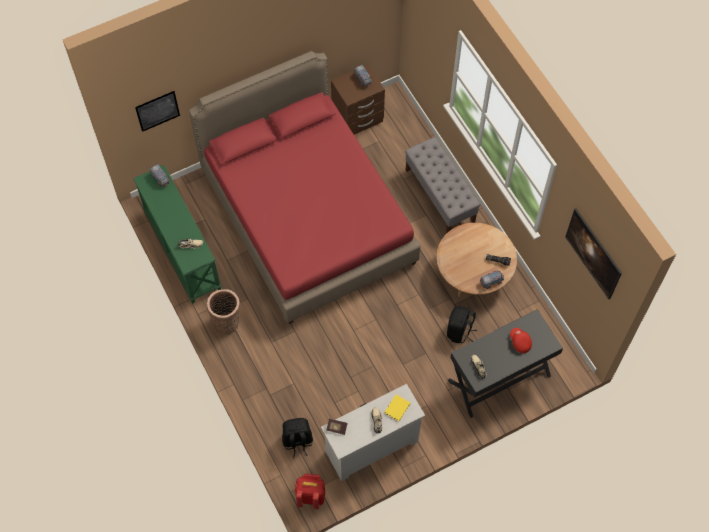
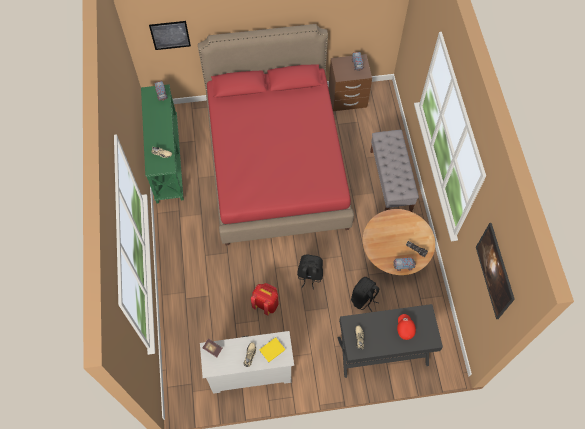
camera: 20 degrees right, 0 degrees up
basket [207,289,240,335] -> none
black backpack [282,418,313,458] -> black backpack moved to [297,254,323,290]
red backpack [295,474,325,509] -> red backpack moved to [251,283,279,315]

